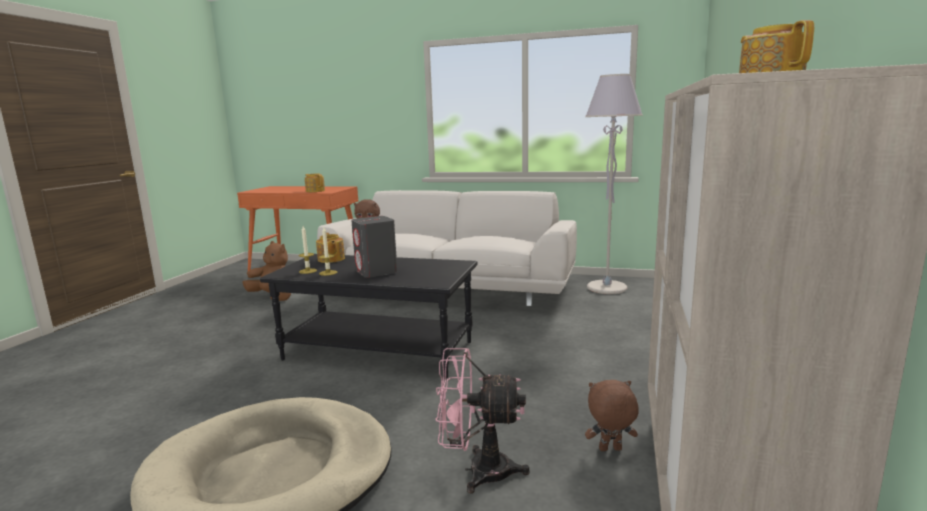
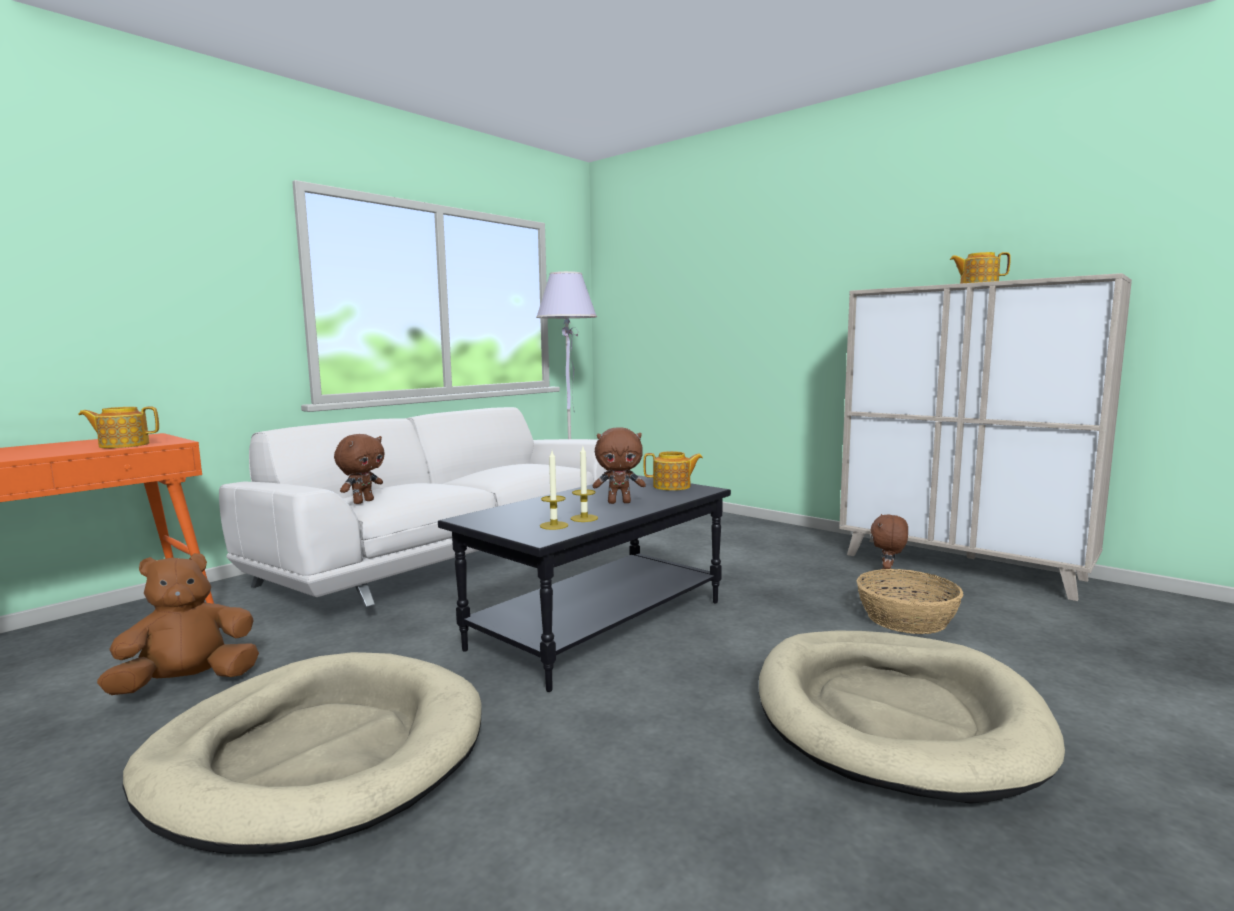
camera: 65 degrees left, 5 degrees down
teapot [316,233,345,263] -> teapot moved to [644,451,703,491]
grey speaker [351,216,397,277] -> brown plush toy [593,427,646,504]
pink fan [436,348,530,494] -> basket [857,569,963,634]
none -> beige dog bed [123,652,482,854]

